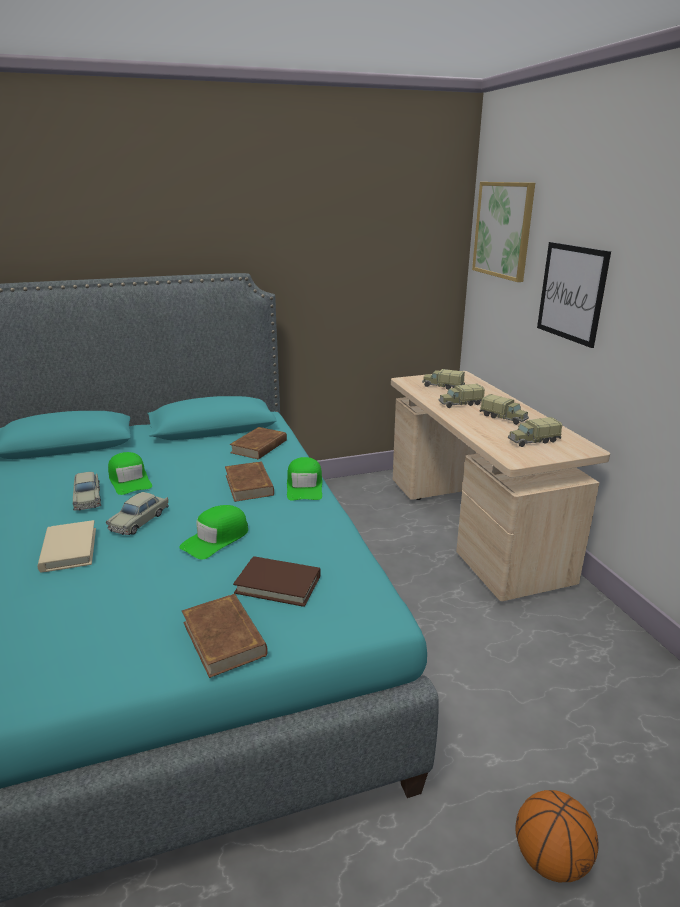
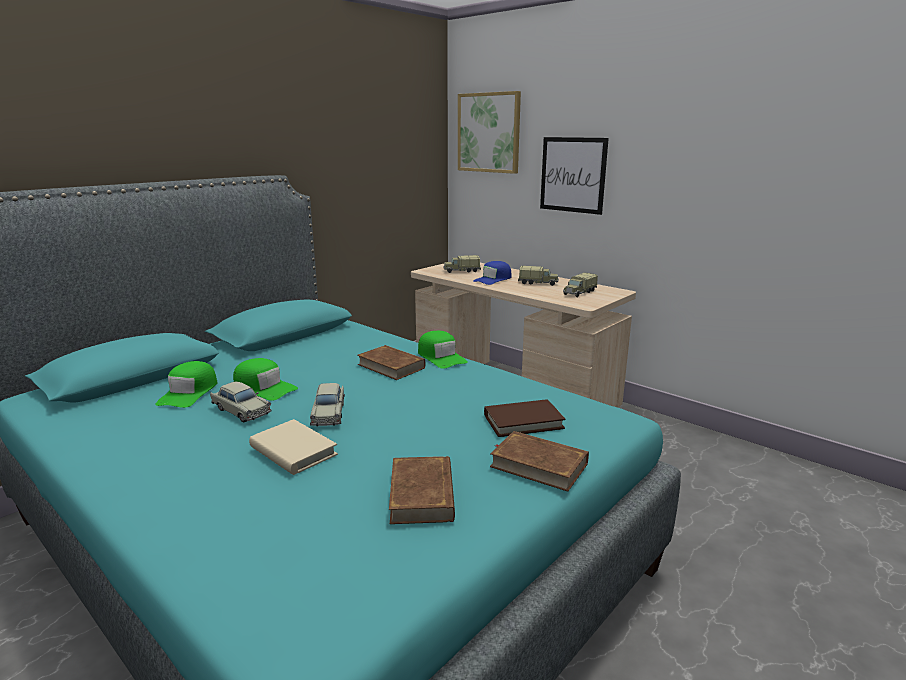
camera: 30 degrees left, 5 degrees down
green cap [179,505,248,560] -> green cap moved to [155,361,217,408]
brown book [229,427,287,459] -> brown book moved to [389,456,455,524]
toy truck [439,384,485,408] -> blue cap [474,261,512,285]
basketball [516,790,599,882] -> none

